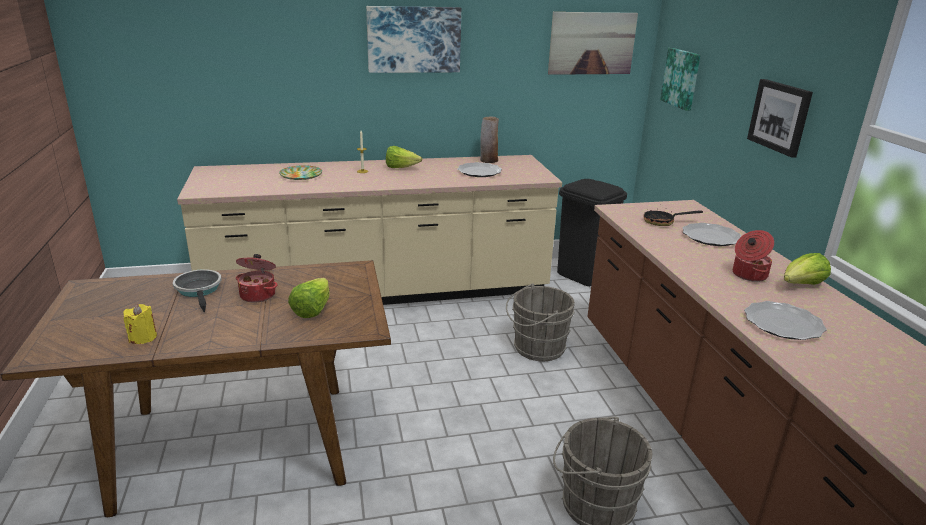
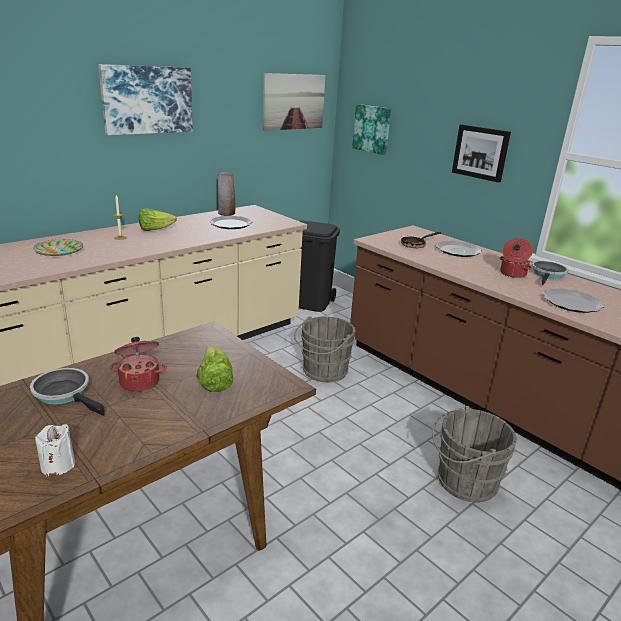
camera: 30 degrees left, 0 degrees up
yellow candle [123,304,157,344] -> white candle [35,424,75,477]
lettuce [784,253,831,285] -> frying pan [532,261,568,285]

